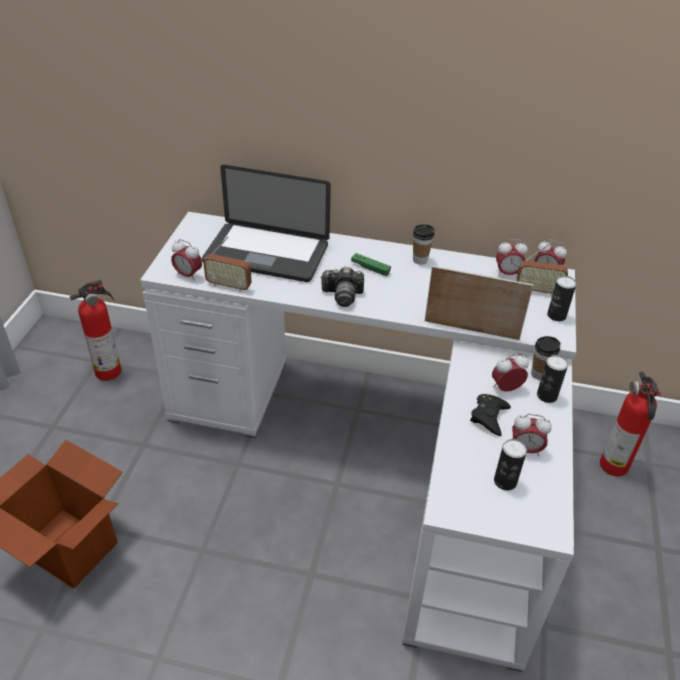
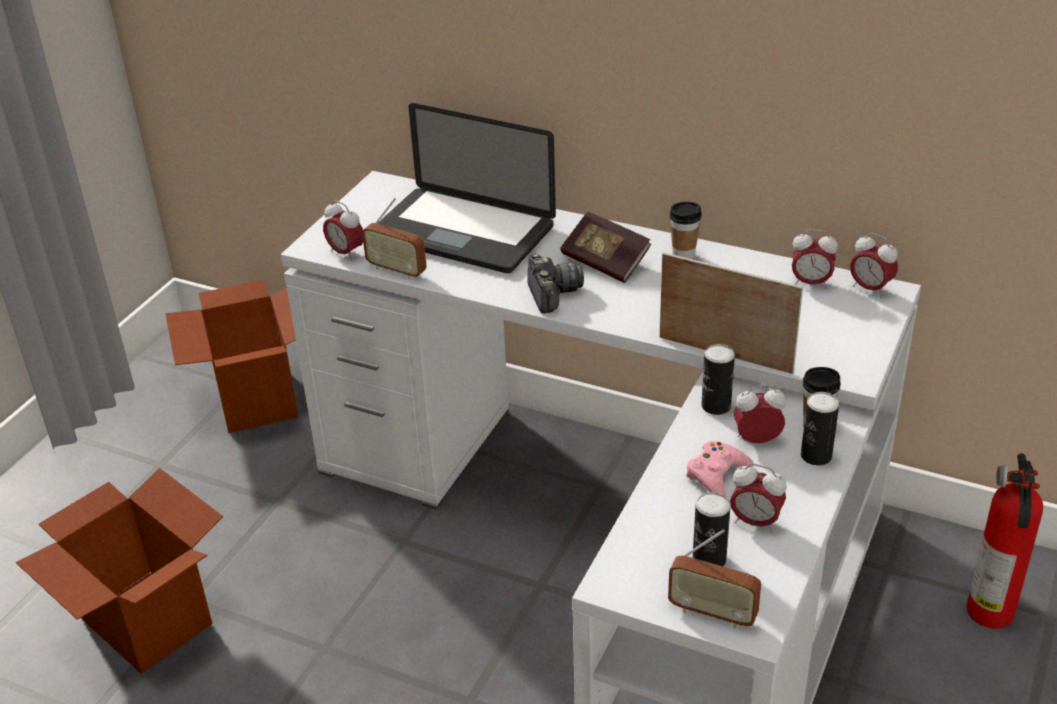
camera: 15 degrees right, 5 degrees down
fire extinguisher [70,279,121,381] -> cardboard box [165,280,298,433]
camera [320,266,364,307] -> camera turned 120 degrees counterclockwise [527,254,584,314]
green game controller [351,253,391,276] -> book [560,212,651,283]
black game controller [470,394,511,436] -> pink game controller [686,441,754,497]
radio [517,242,568,296] -> radio moved to [668,530,761,629]
can [547,276,576,321] -> can moved to [701,344,735,415]

